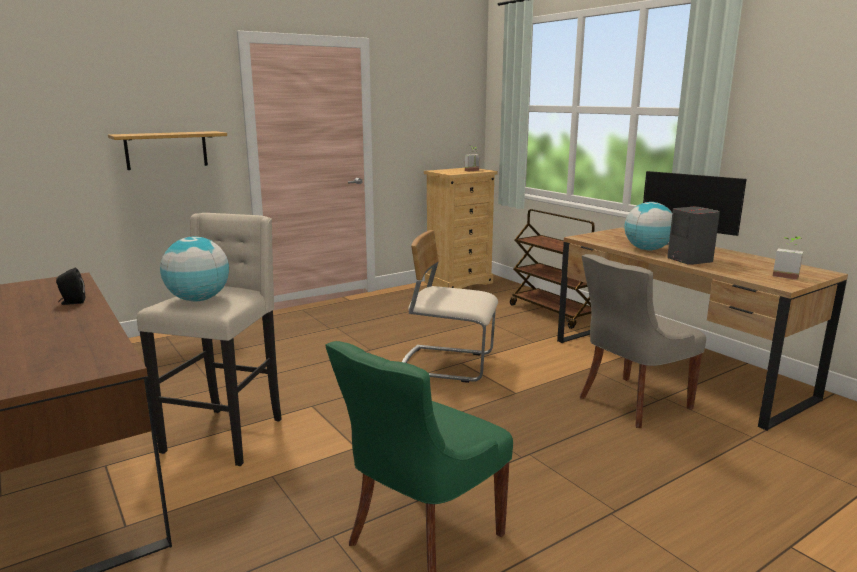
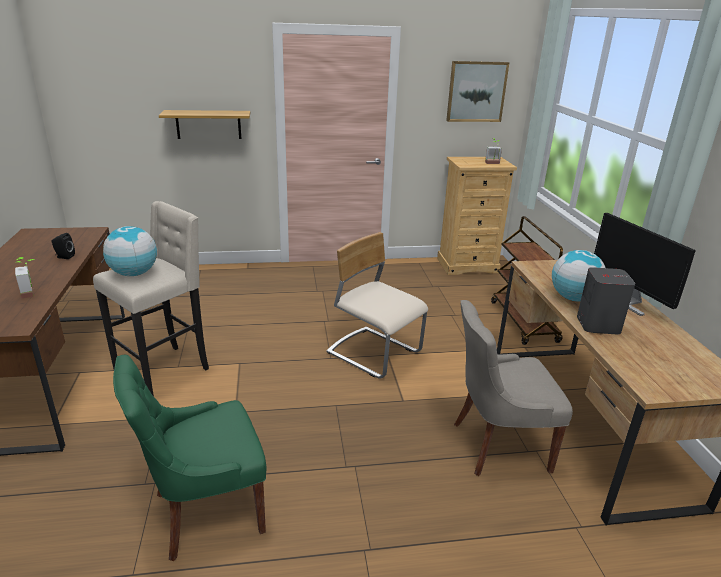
camera: 25 degrees right, 10 degrees up
potted plant [773,237,803,280] -> potted plant moved to [15,257,36,298]
none -> picture [446,61,509,122]

